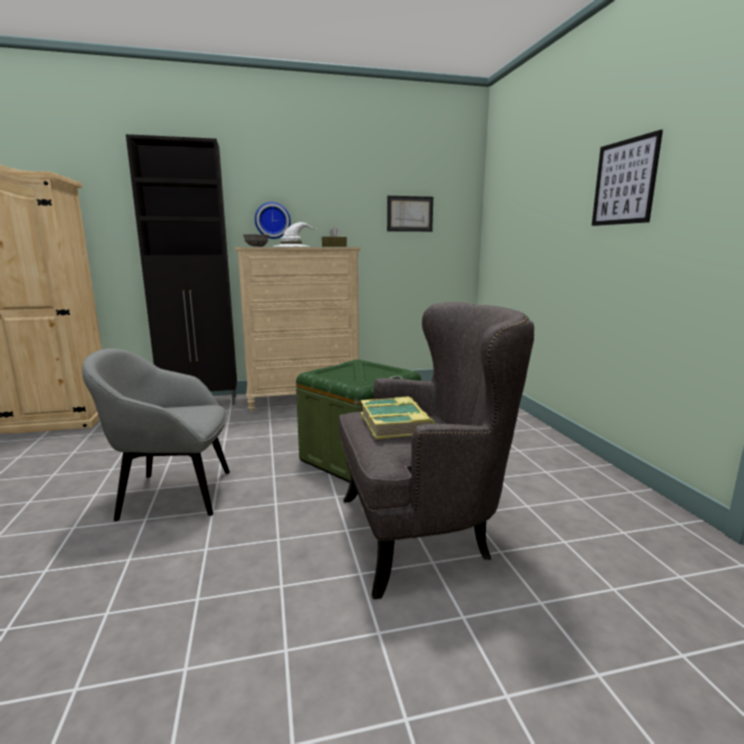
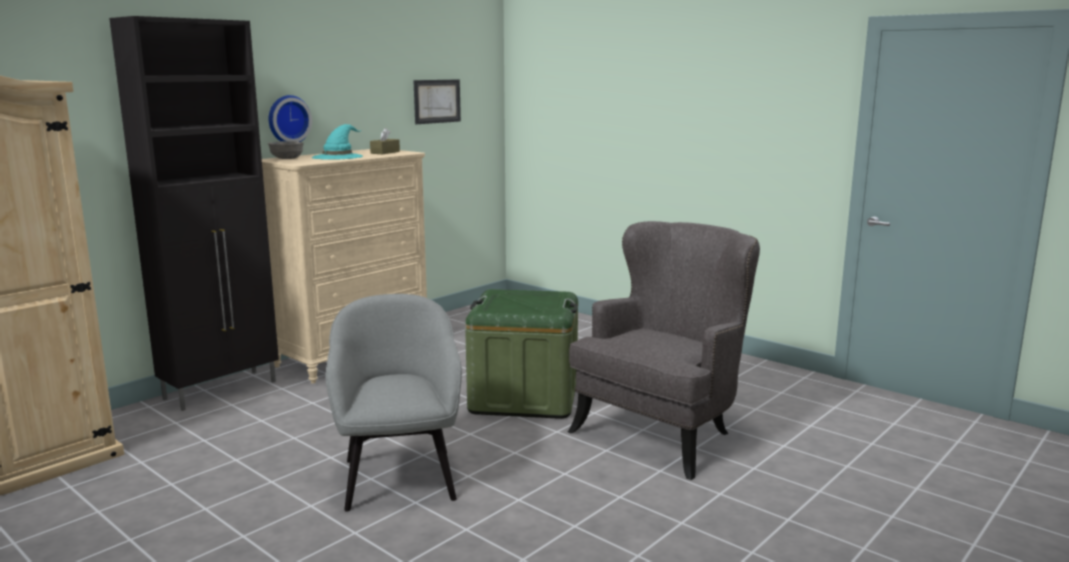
camera: 35 degrees left, 0 degrees up
grey armchair [82,348,230,521] -> grey armchair turned 120 degrees clockwise [325,294,462,512]
white hat [272,222,317,247] -> turquoise hat [312,124,363,160]
book [361,396,435,439] -> none
picture [592,130,663,226] -> none

